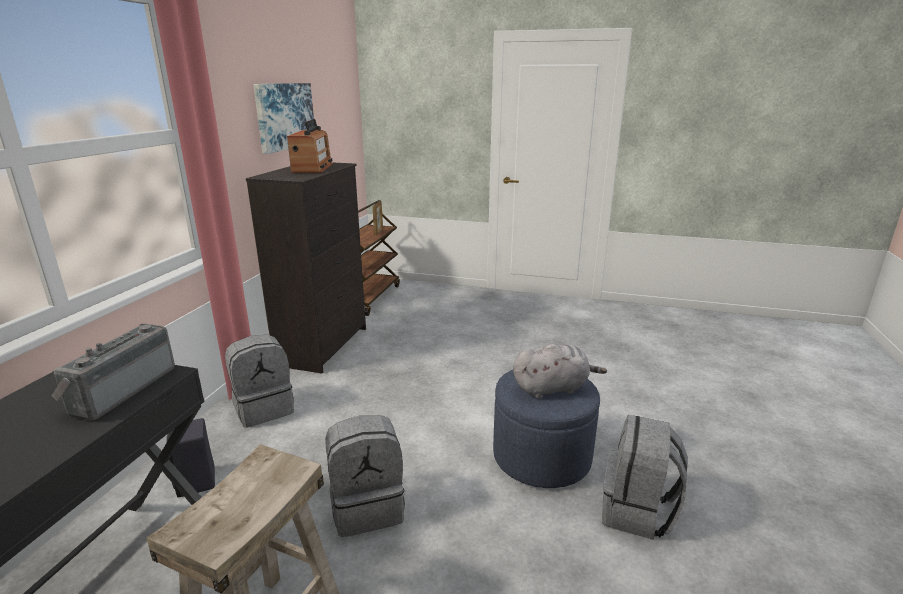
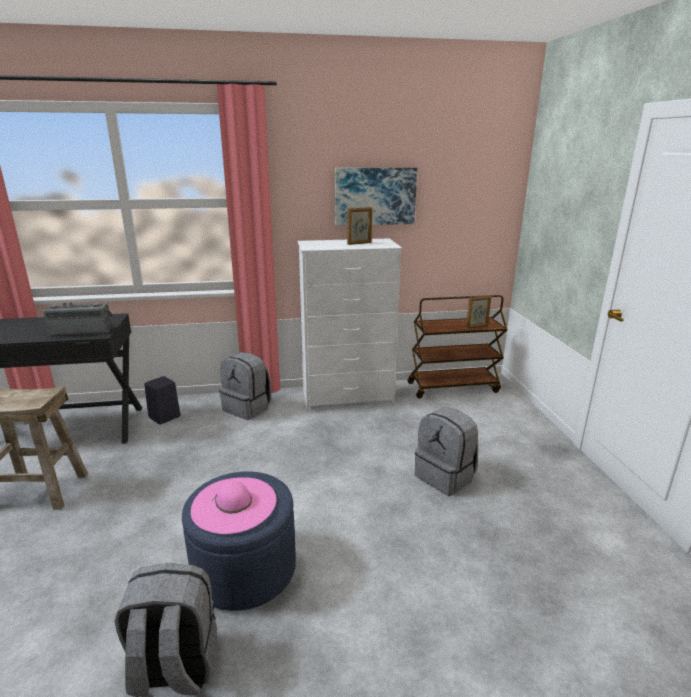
camera: 65 degrees right, 0 degrees up
black dresser [246,163,366,373] -> white dresser [298,238,402,412]
radio [287,119,333,173] -> picture frame [347,207,372,245]
grey backpack [325,415,405,537] -> grey backpack moved to [415,407,478,496]
grey plush toy [513,344,607,399] -> pink hat [191,477,276,534]

